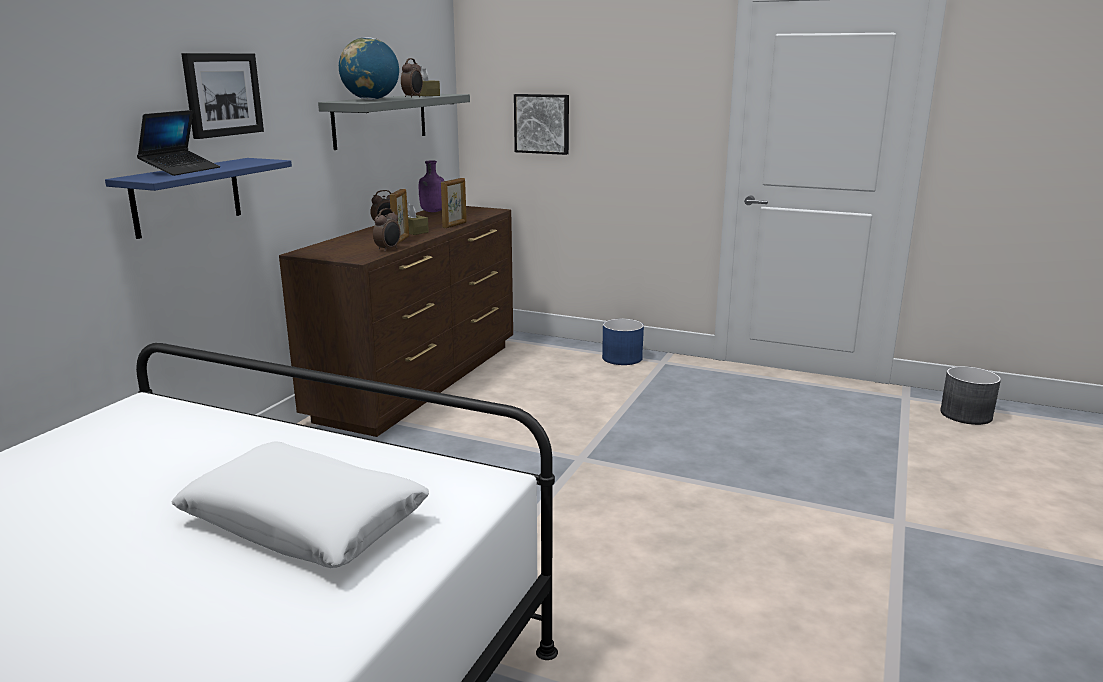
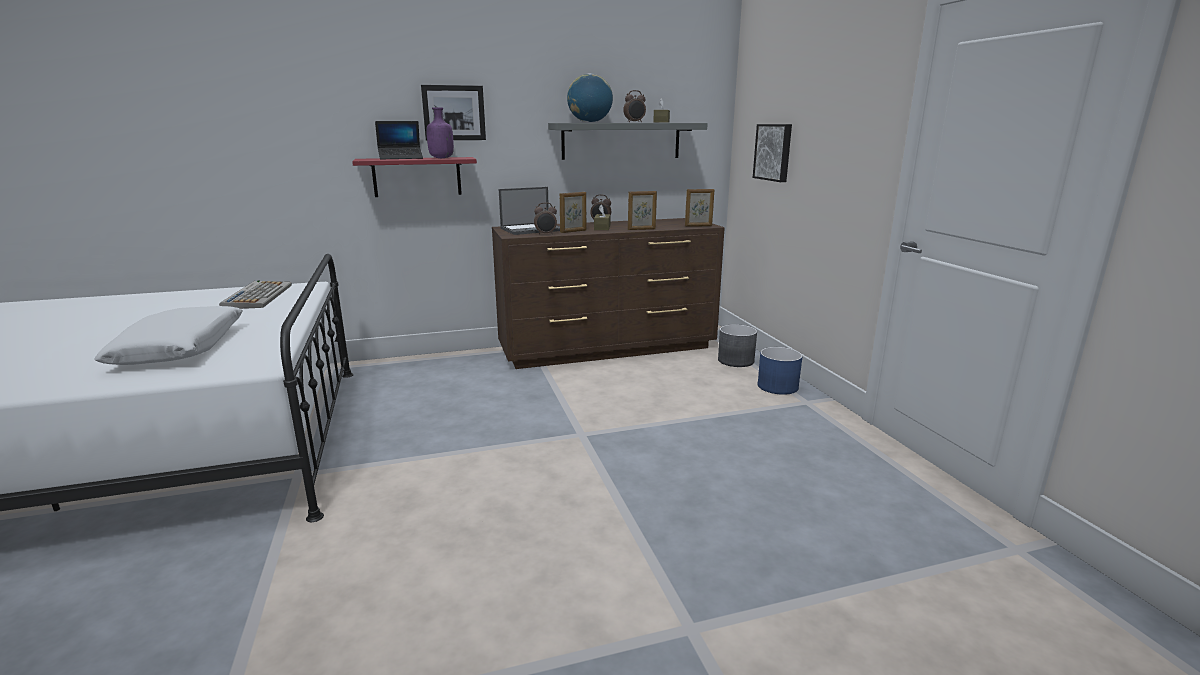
camera: 50 degrees right, 0 degrees up
blue shelf [105,158,292,239] -> red shelf [352,157,477,197]
purple bottle [419,161,444,212] -> purple bottle moved to [427,107,454,158]
grey planter [940,366,1001,425] -> grey planter moved to [718,324,757,367]
none -> keyboard [219,281,292,309]
none -> laptop [499,187,560,235]
none -> picture frame [685,189,714,227]

